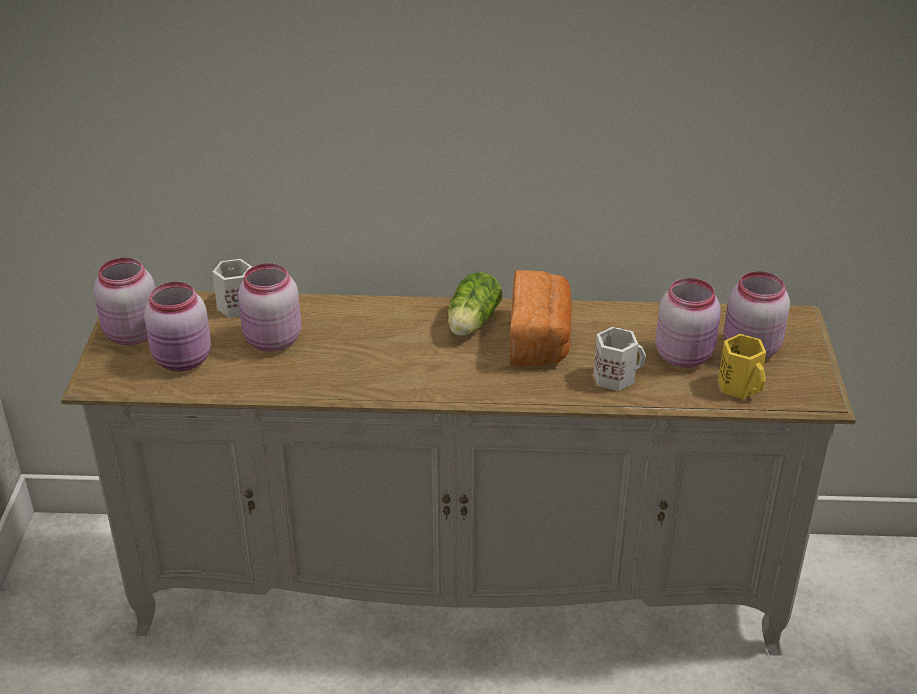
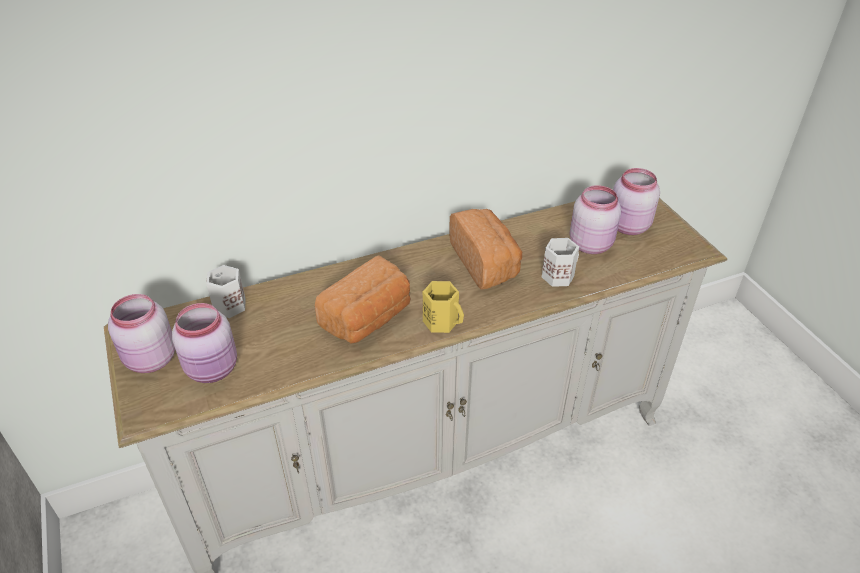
camera: 25 degrees left, 5 degrees up
pink jar [238,263,301,352] -> none
lettuce [448,272,502,336] -> none
yellow mug [718,334,766,399] -> yellow mug moved to [423,281,464,333]
none -> bread [315,255,411,343]

